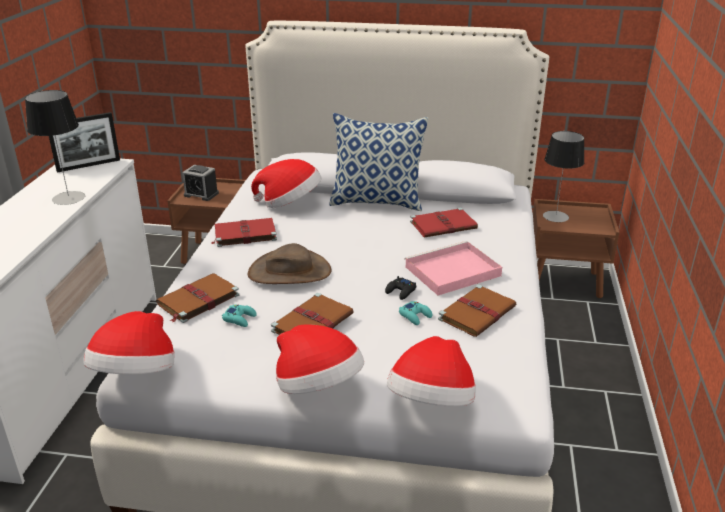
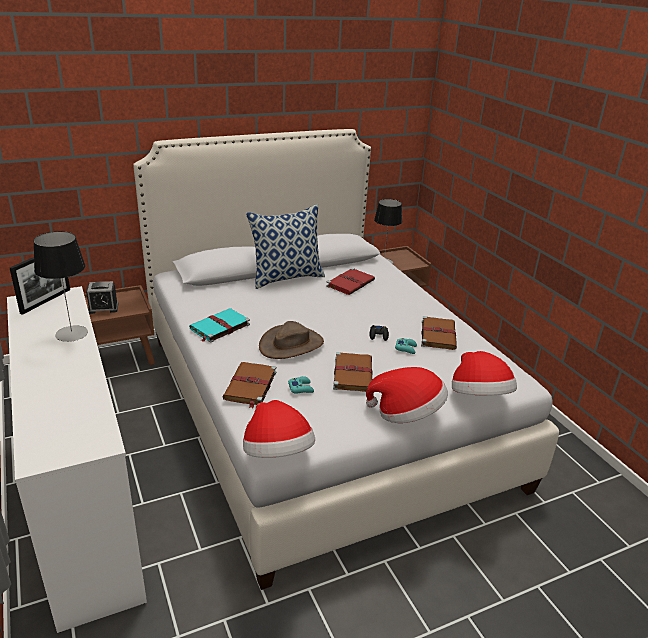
camera: 35 degrees left, 0 degrees up
red book [212,218,277,247] -> turquoise book [189,308,250,343]
hat [251,159,321,208] -> none
pink tray [405,241,502,296] -> none

